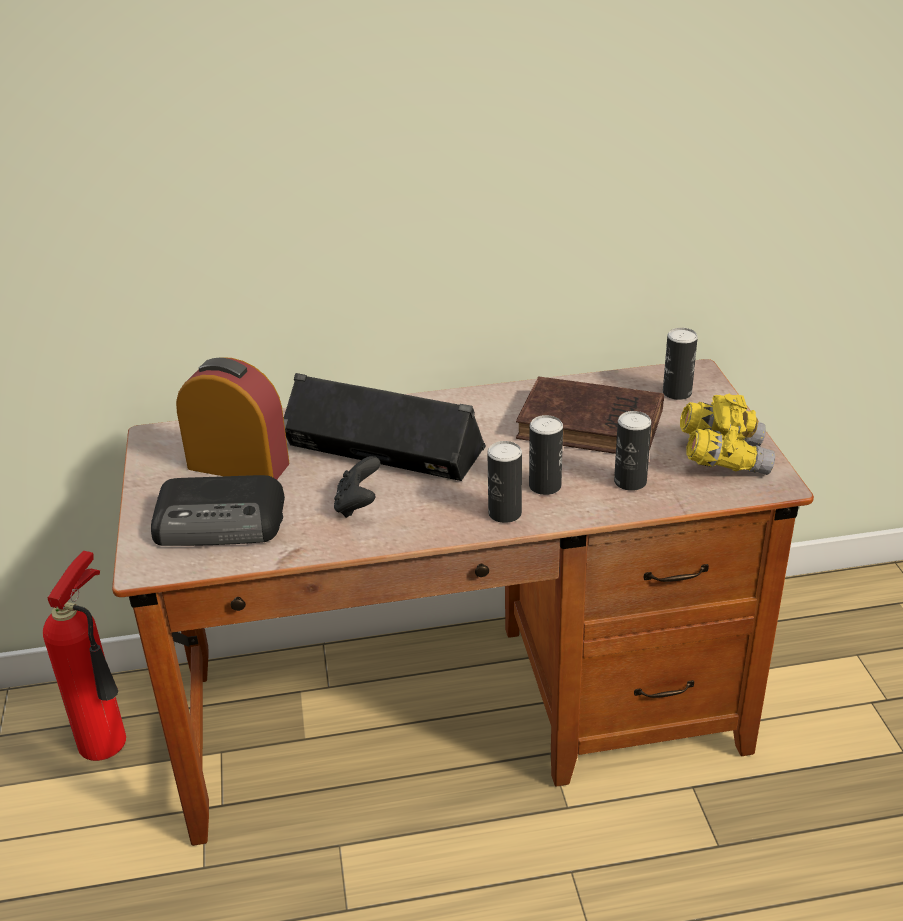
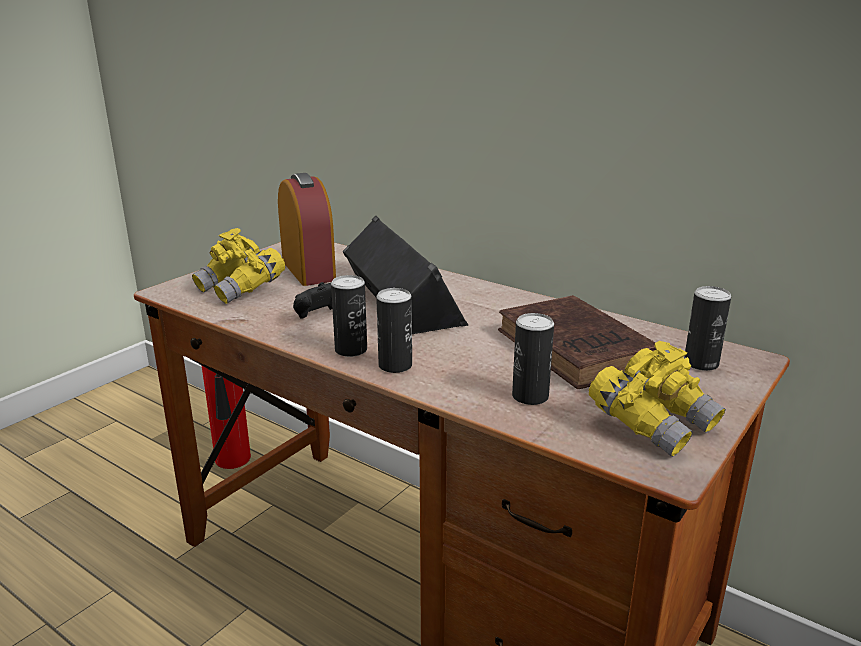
camera: 45 degrees right, 10 degrees down
radio [151,475,285,546] -> yellow binoculars [192,228,285,304]
can [529,415,563,495] -> can moved to [331,275,367,357]

